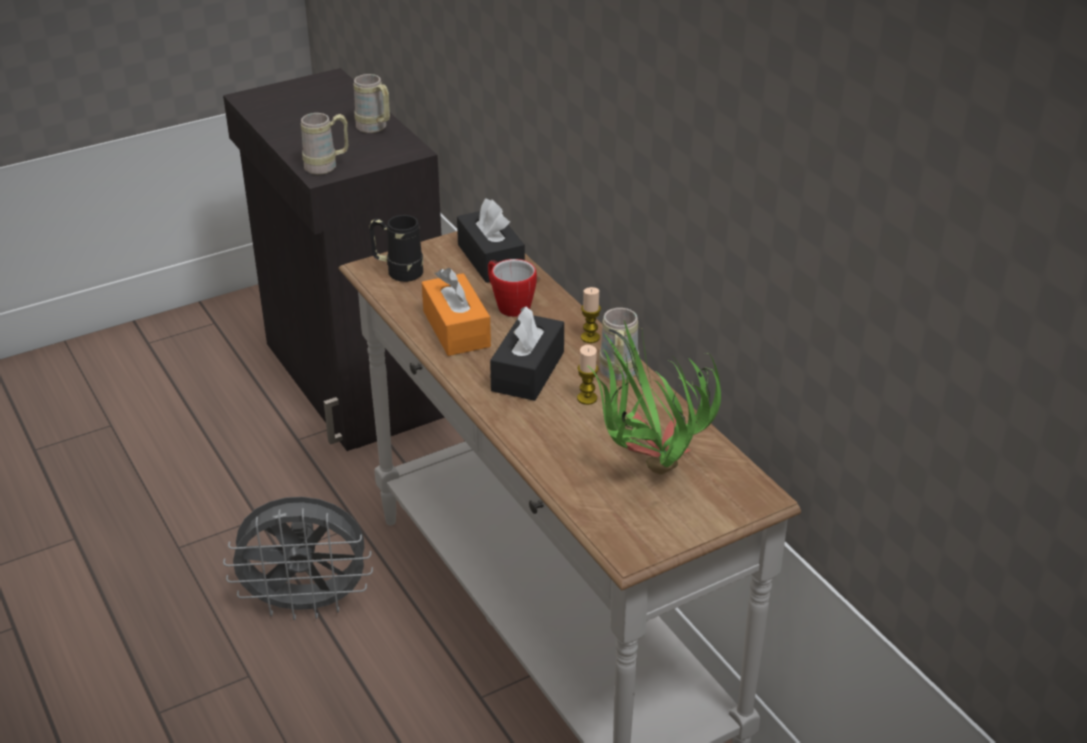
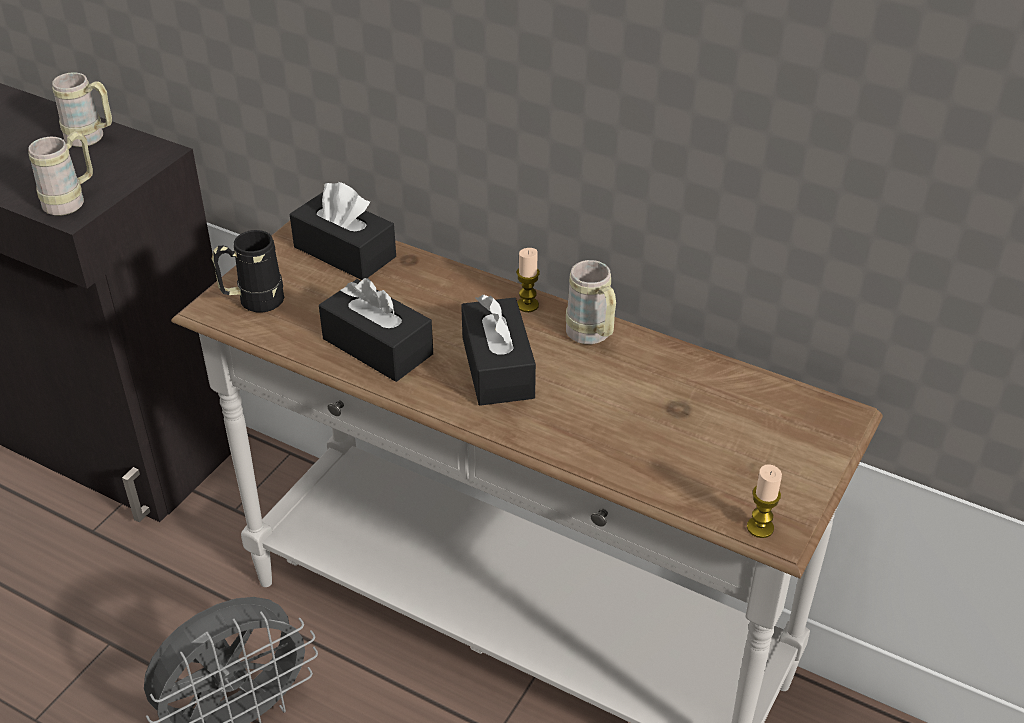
camera: 30 degrees left, 5 degrees up
orange tissue box [422,268,491,356] -> black tissue box [319,278,433,382]
mug [488,259,537,317] -> none
candle [577,345,598,405] -> candle moved to [747,464,782,538]
potted plant [587,320,721,474] -> none

